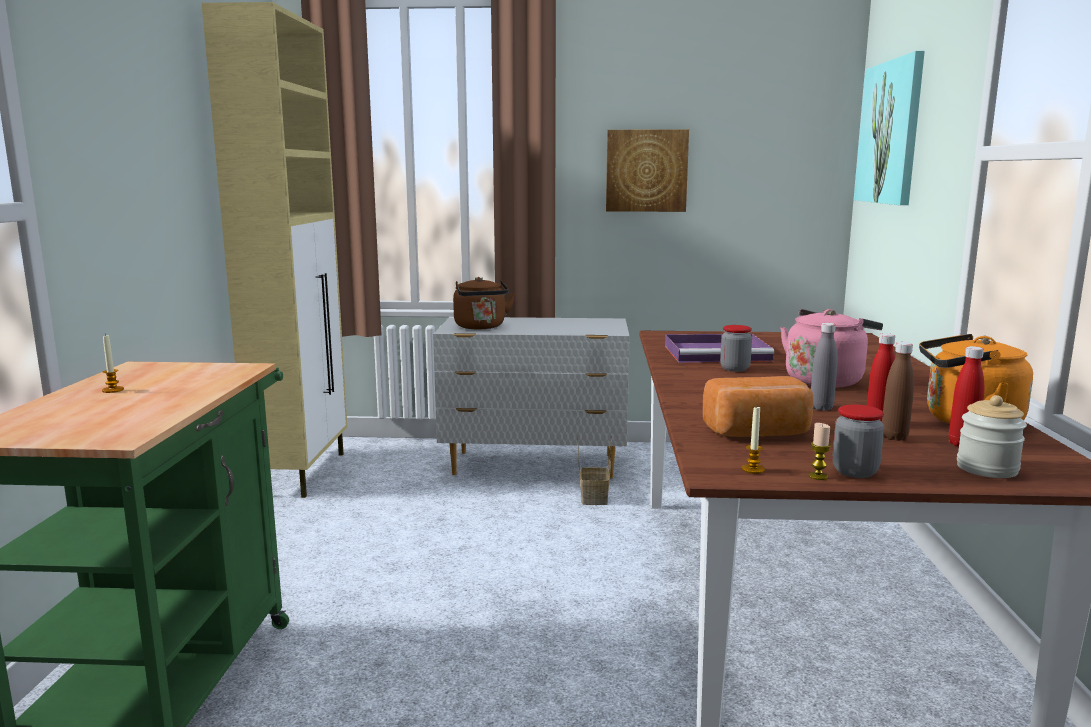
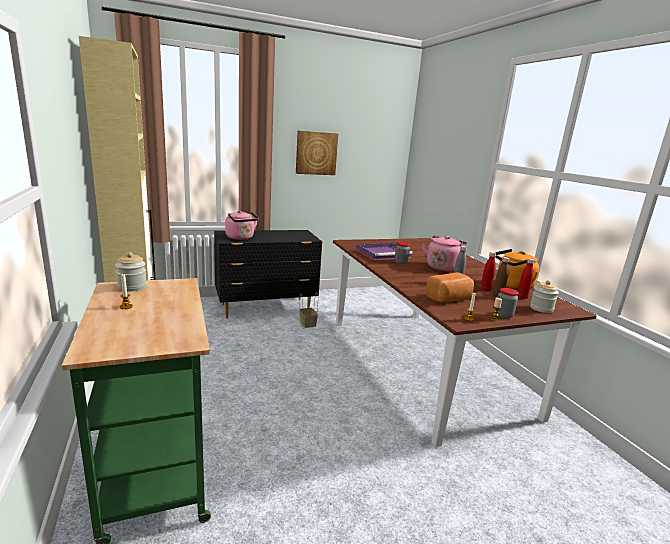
camera: 25 degrees left, 5 degrees up
white dresser [433,317,630,478] -> black dresser [214,230,322,319]
brown kettle [453,277,515,329] -> pink kettle [225,211,259,240]
picture [854,51,925,205] -> none
none -> jar [115,252,147,291]

